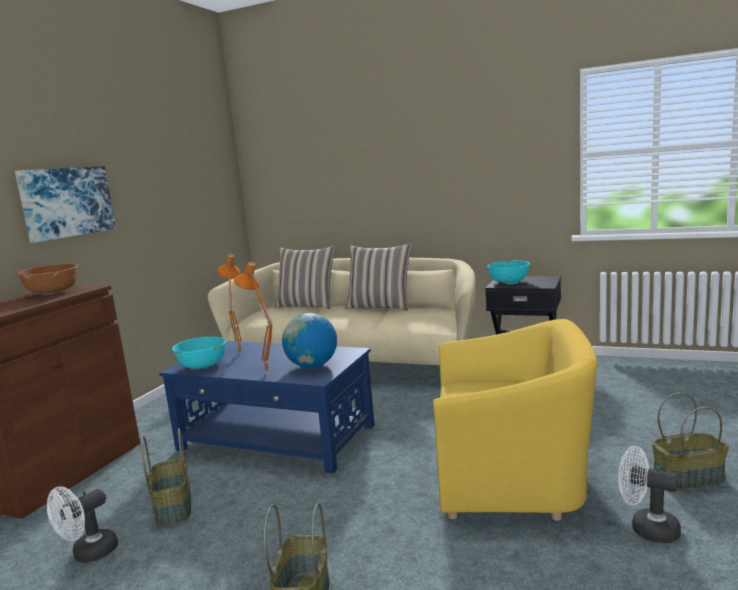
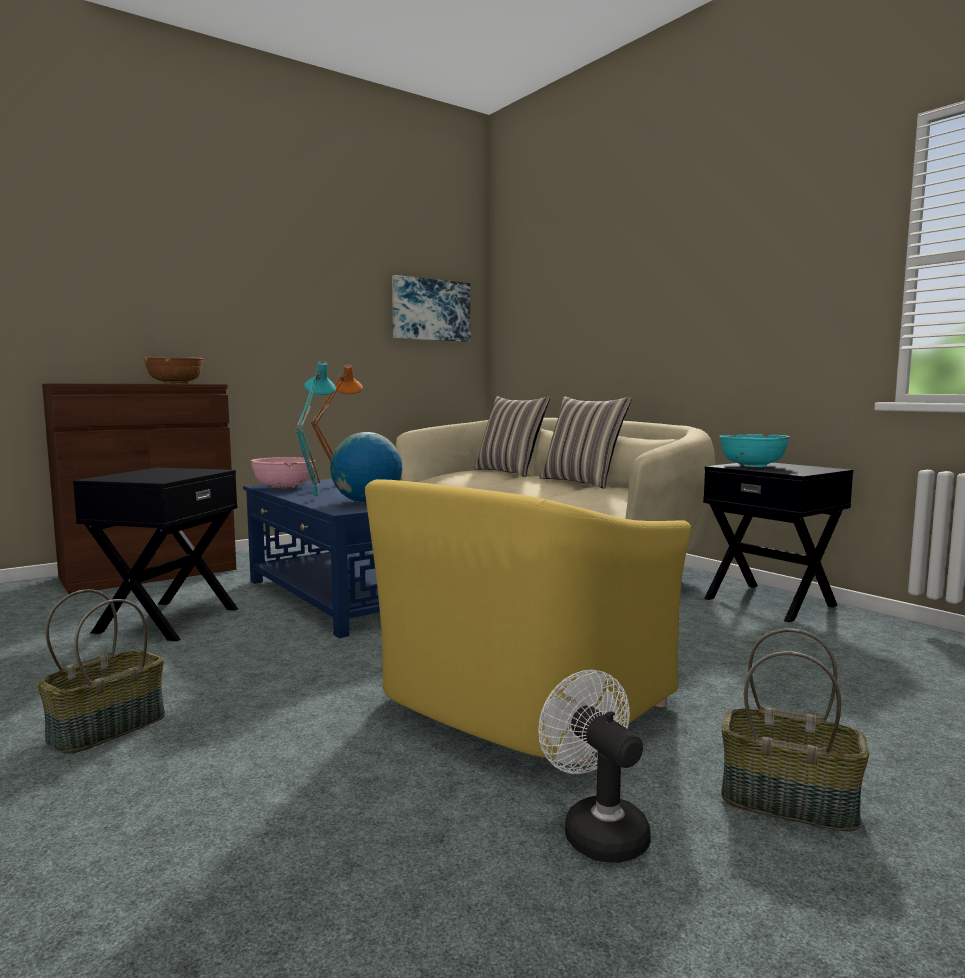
camera: 30 degrees right, 5 degrees down
picture [15,166,116,243] -> picture moved to [392,275,470,342]
white fan [47,486,118,563] -> none
basket [141,428,191,526] -> black side table [73,468,238,641]
turquoise bowl [172,337,226,370] -> pink bowl [250,457,315,489]
orange table lamp [234,262,273,373] -> turquoise table lamp [295,361,336,500]
yellow armchair [433,319,597,521] -> yellow armchair turned 90 degrees clockwise [365,479,691,764]

